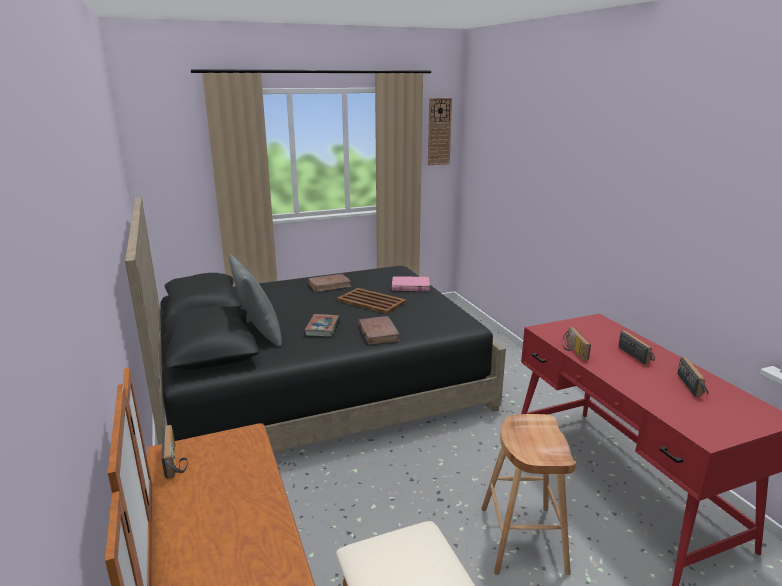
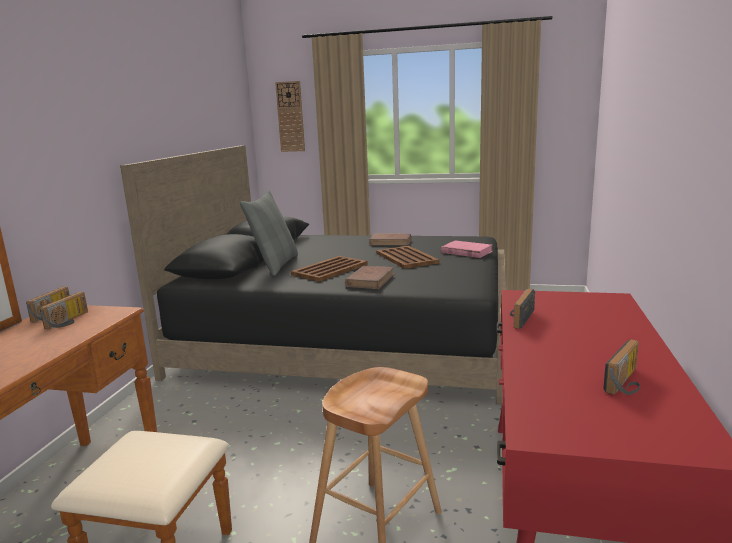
camera: 35 degrees right, 5 degrees down
book [305,314,340,337] -> brown tray [291,256,368,282]
wall clock [428,98,452,166] -> wall clock moved to [275,81,305,152]
radio [618,331,655,365] -> radio moved to [40,292,88,329]

